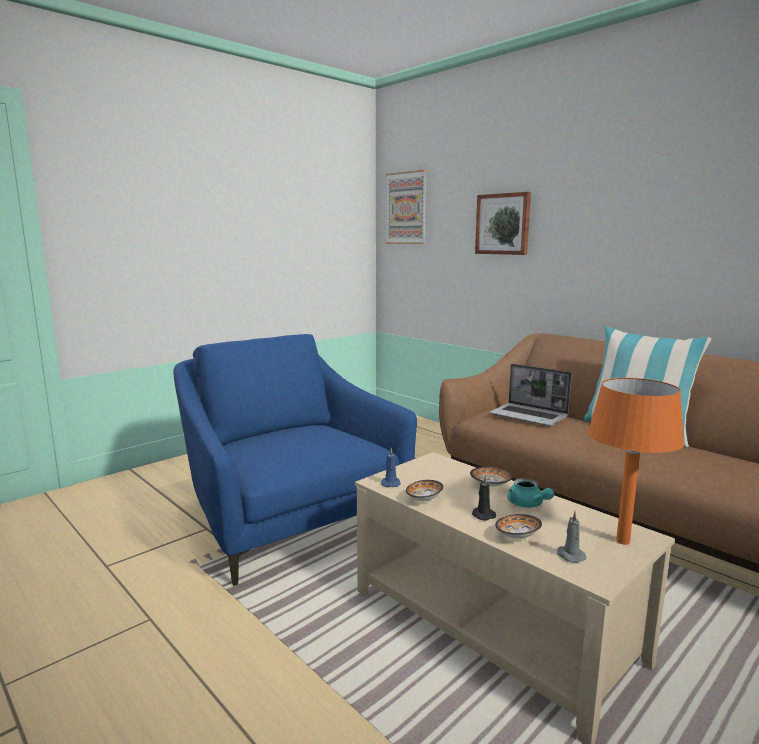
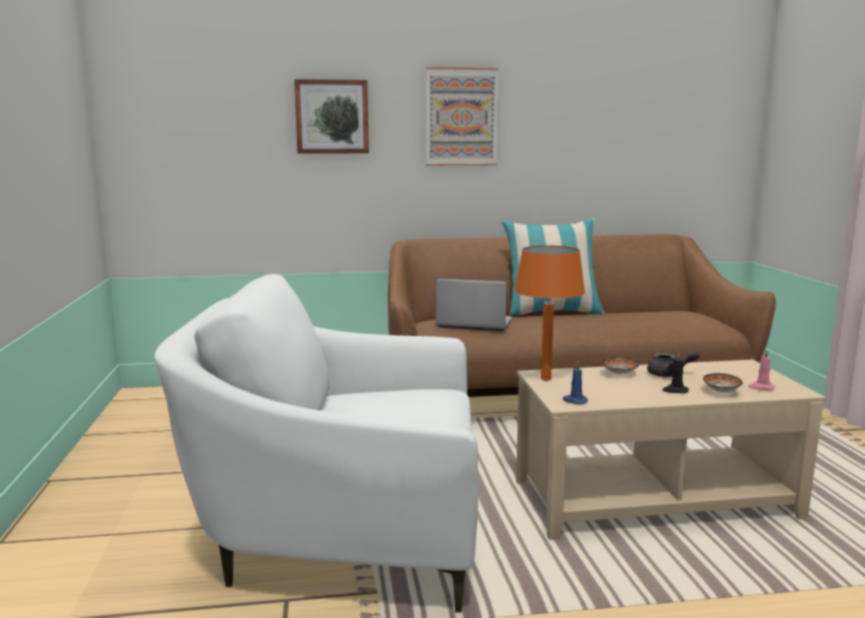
camera: 55 degrees left, 0 degrees up
blue armchair [173,334,417,586] -> white armchair [154,274,479,612]
picture [386,170,427,244] -> picture moved to [426,67,499,166]
bowl [406,480,443,501] -> none
laptop [490,364,572,426] -> laptop turned 150 degrees counterclockwise [436,278,512,331]
turquoise teapot [507,478,554,508] -> grey teapot [647,350,699,377]
grey candle [557,511,586,563] -> pink candle [748,349,775,390]
orange table lamp [588,378,685,545] -> orange table lamp moved to [514,246,585,381]

